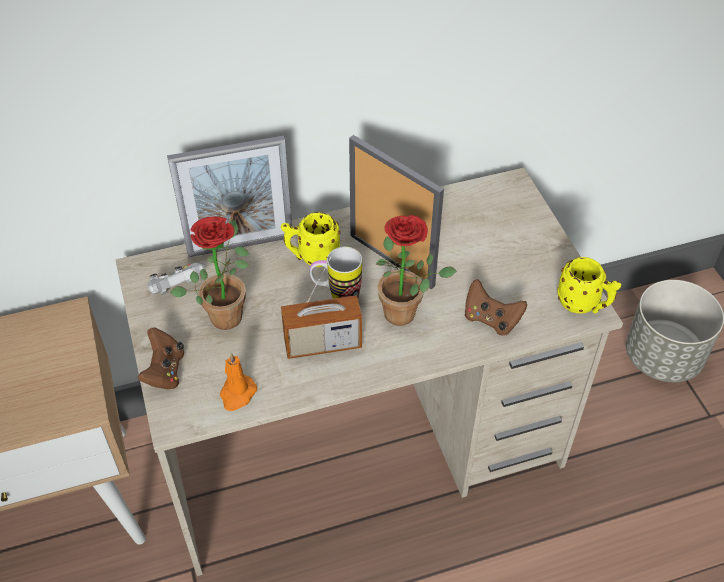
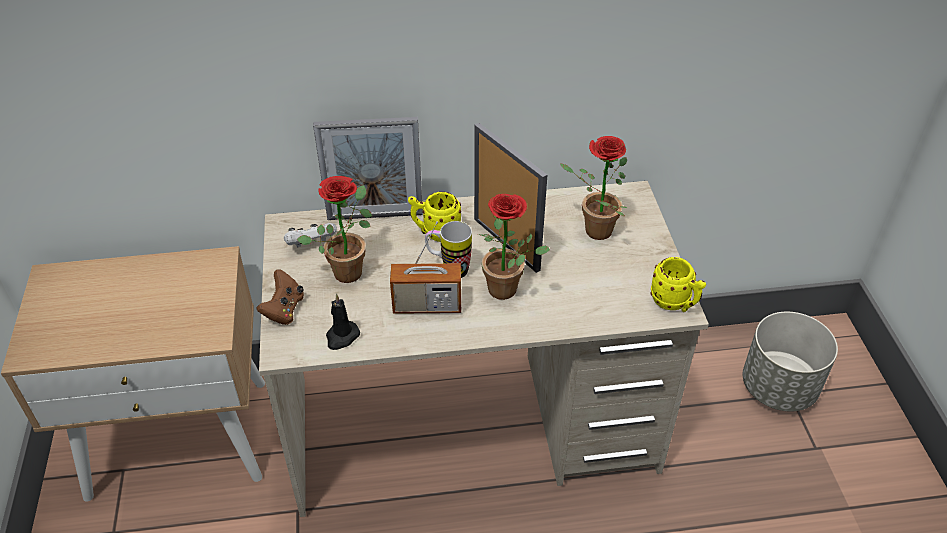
camera: 10 degrees right, 5 degrees down
orange candle [220,352,257,411] -> black candle [326,294,360,350]
brown game controller [465,279,527,336] -> none
none -> potted plant [560,136,627,240]

